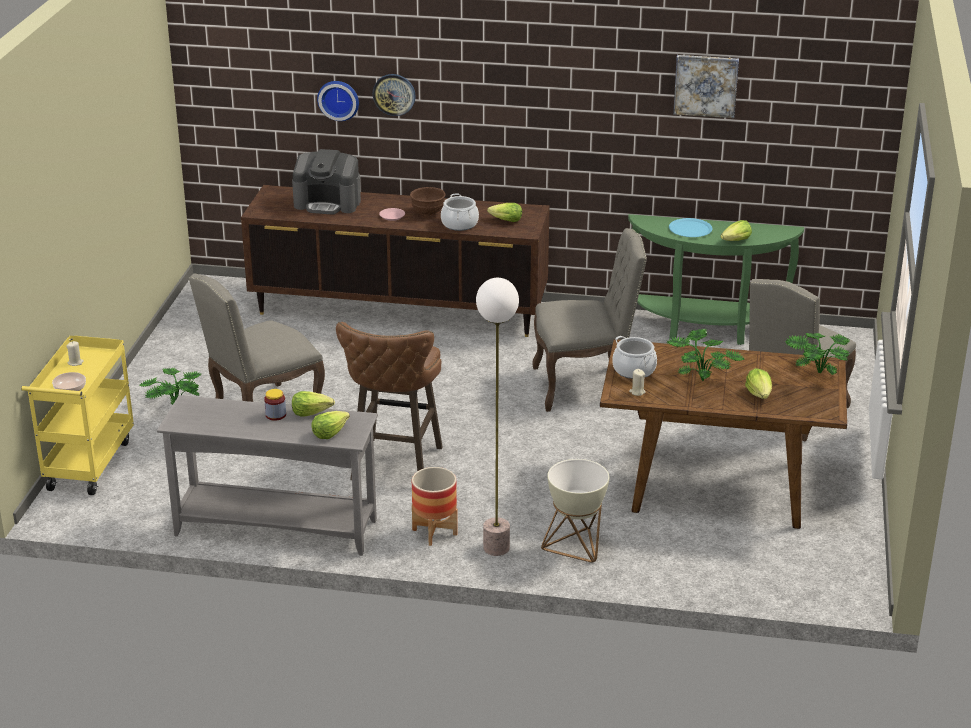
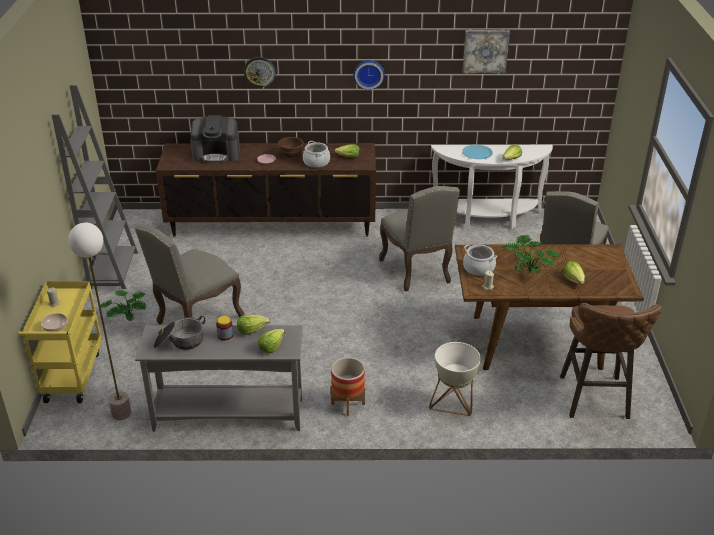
camera: 10 degrees left, 5 degrees up
wall clock [317,81,359,121] -> wall clock moved to [353,60,385,90]
brown stool [336,322,443,480] -> brown stool moved to [560,303,662,419]
floor lamp [476,278,519,556] -> floor lamp moved to [68,222,131,420]
grey chair [532,228,647,412] -> grey chair turned 90 degrees clockwise [379,186,460,291]
green console table [628,214,804,345] -> white console table [431,145,553,229]
potted plant [785,333,850,375] -> none
none -> grey bookcase [52,85,138,289]
none -> cooking pot [154,316,205,350]

